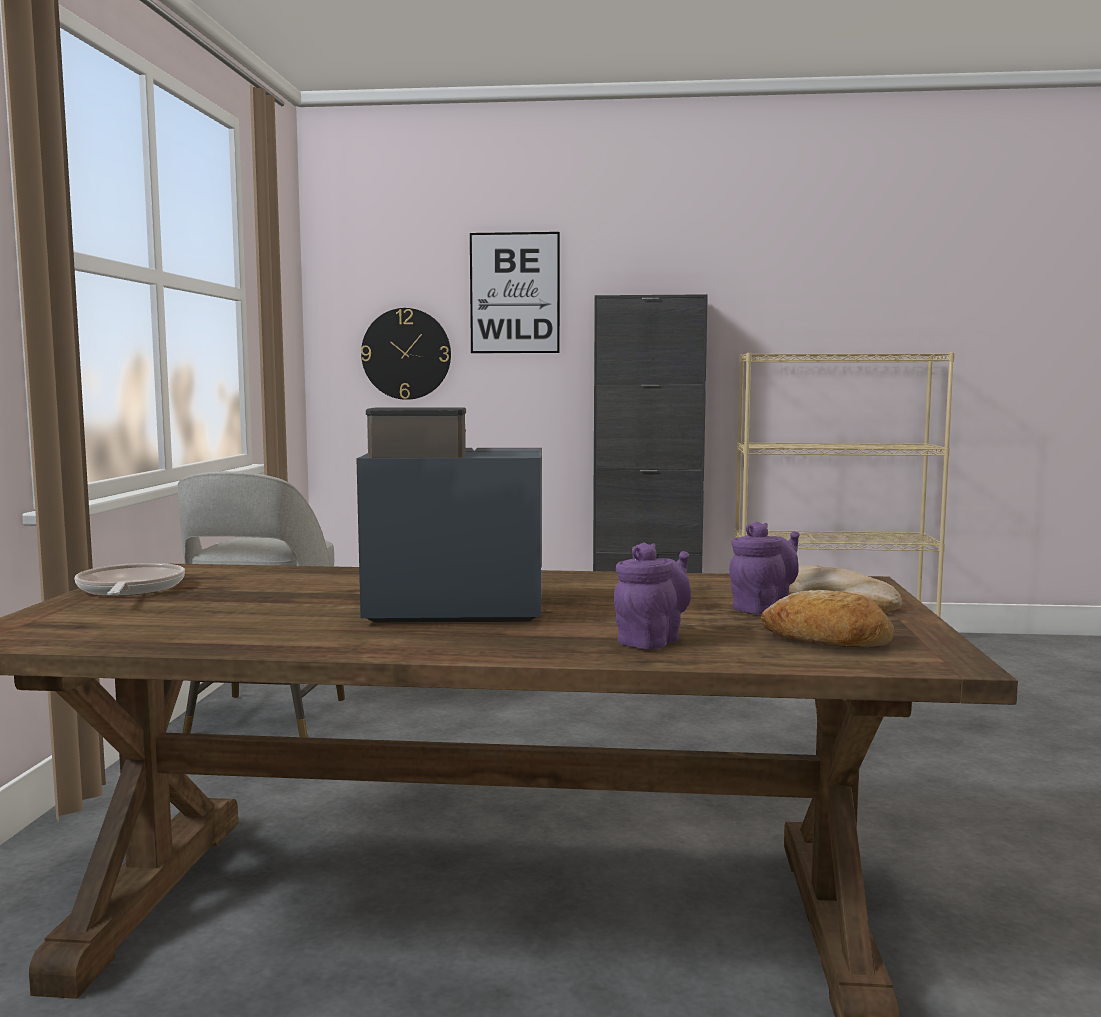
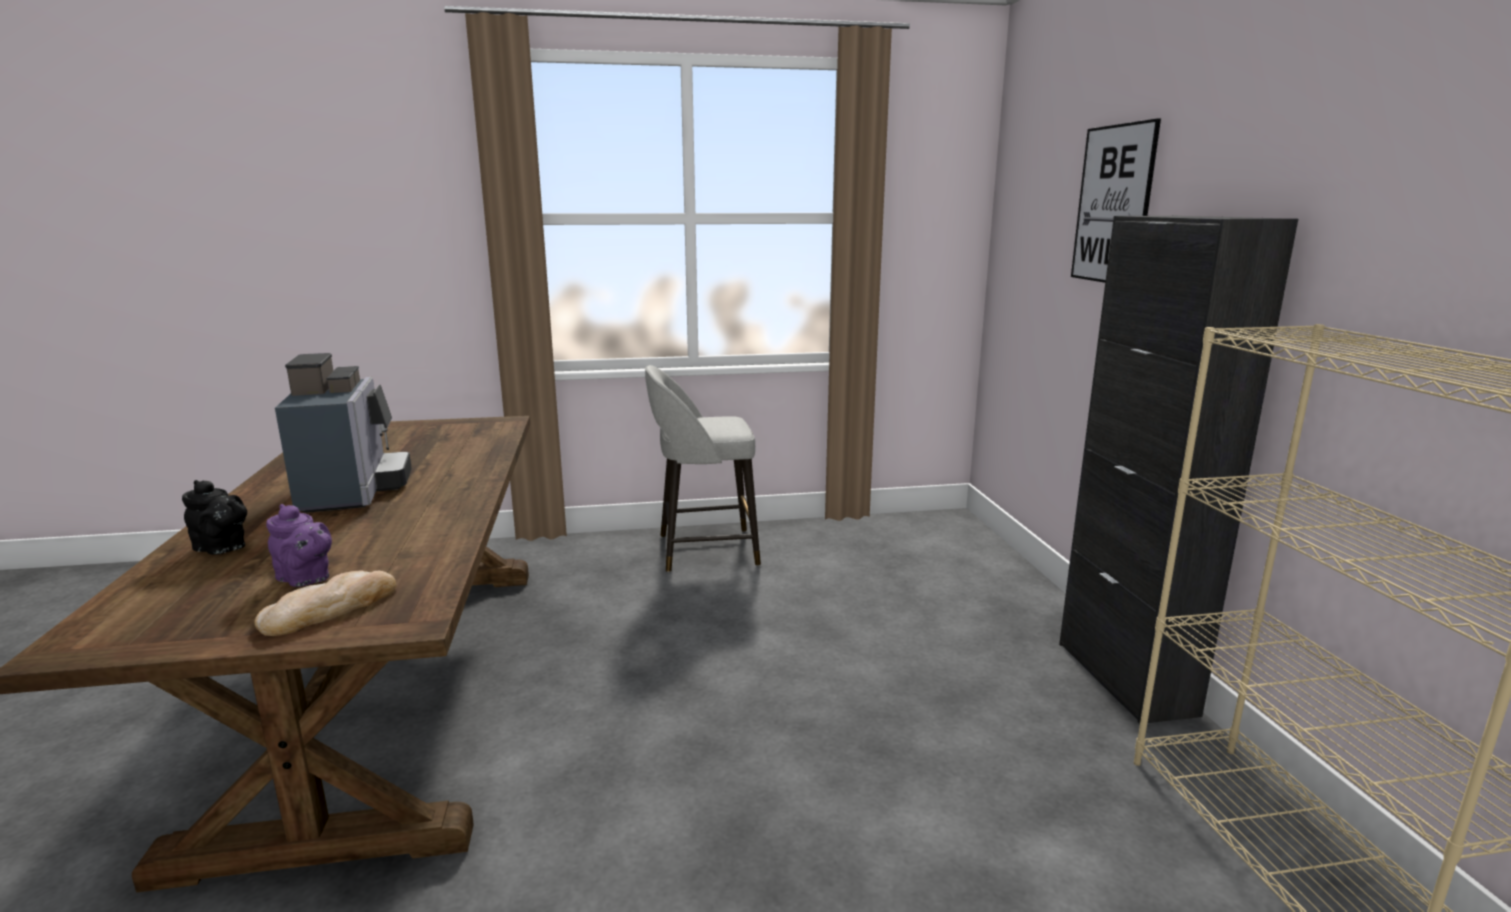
camera: 75 degrees right, 10 degrees up
frying pan [74,563,185,596] -> none
wall clock [361,308,451,400] -> none
purple teapot [614,542,691,649] -> black teapot [182,480,247,555]
bread [761,590,894,647] -> none

